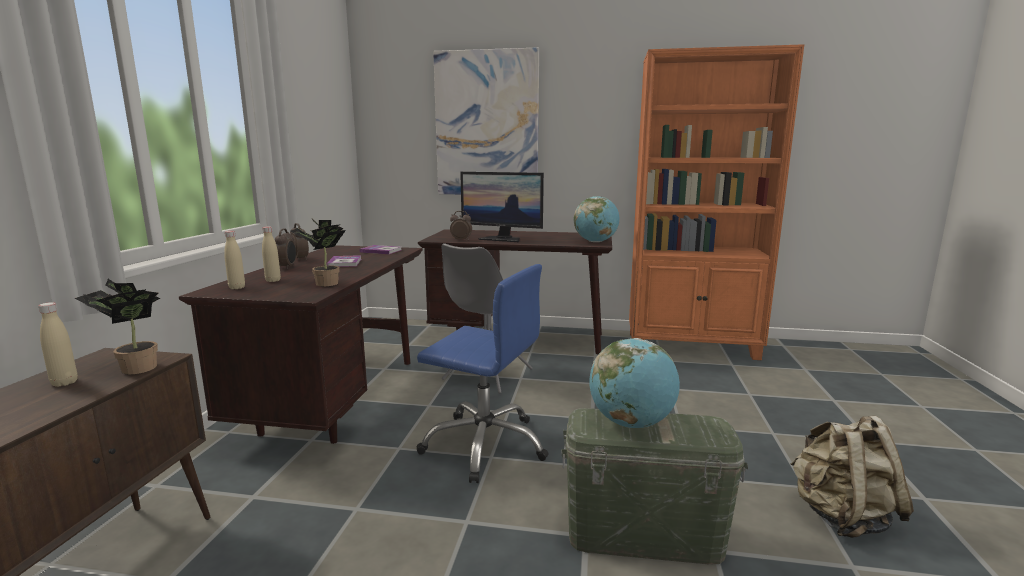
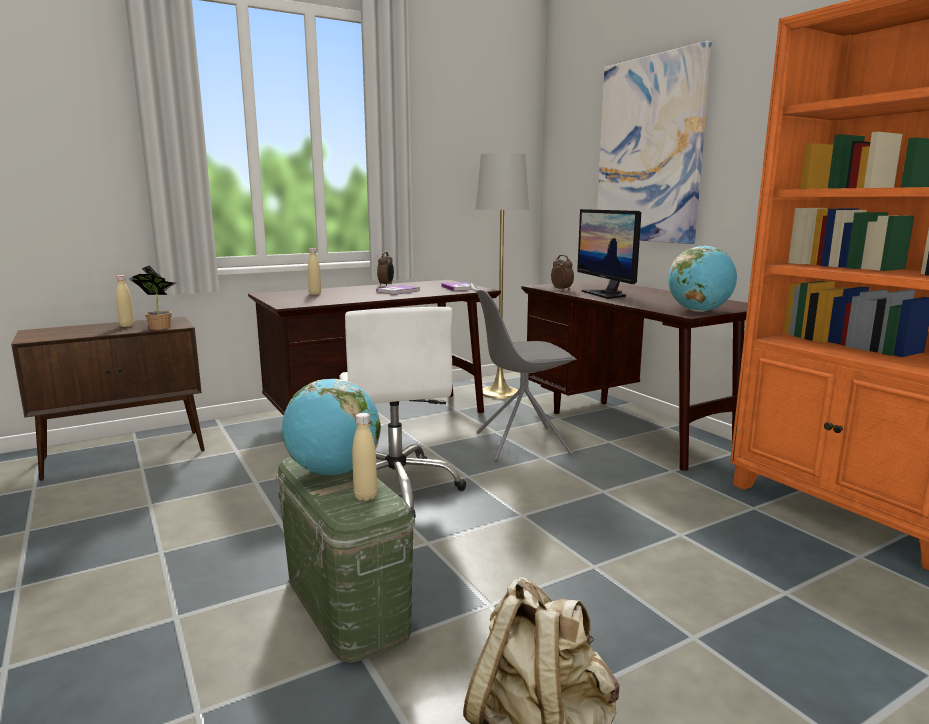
camera: 50 degrees right, 0 degrees up
beige bottle [224,231,245,289] -> beige bottle moved to [352,413,377,501]
alarm clock [275,229,296,269] -> none
potted plant [290,219,346,286] -> none
blue office chair [417,264,549,483] -> white office chair [339,307,466,518]
none -> grey floor lamp [475,153,529,399]

